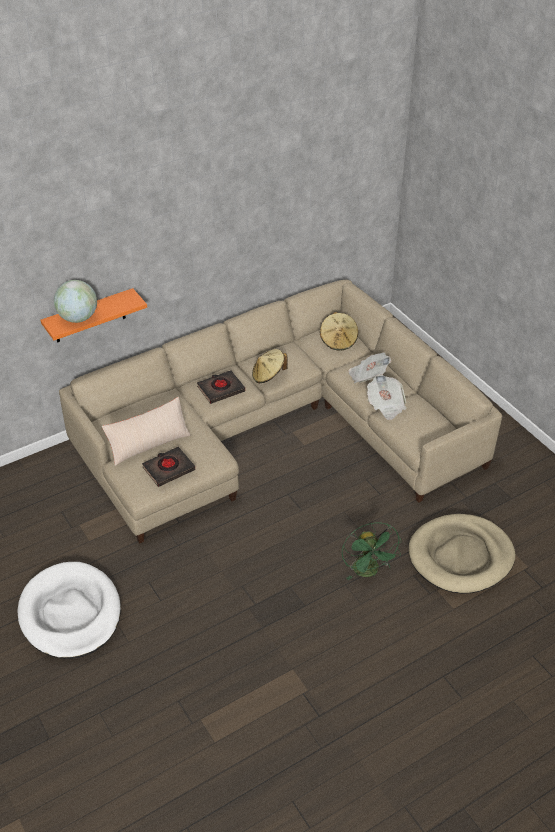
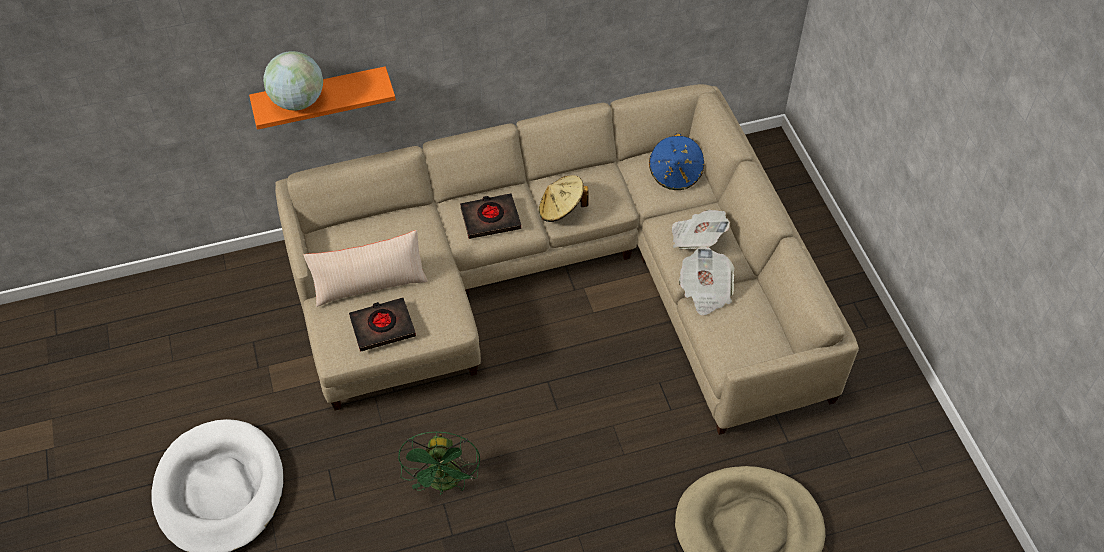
camera: 15 degrees right, 10 degrees up
beige hat [320,312,358,350] -> blue hat [649,134,704,190]
green fan [342,522,402,580] -> green fan moved to [398,432,480,495]

